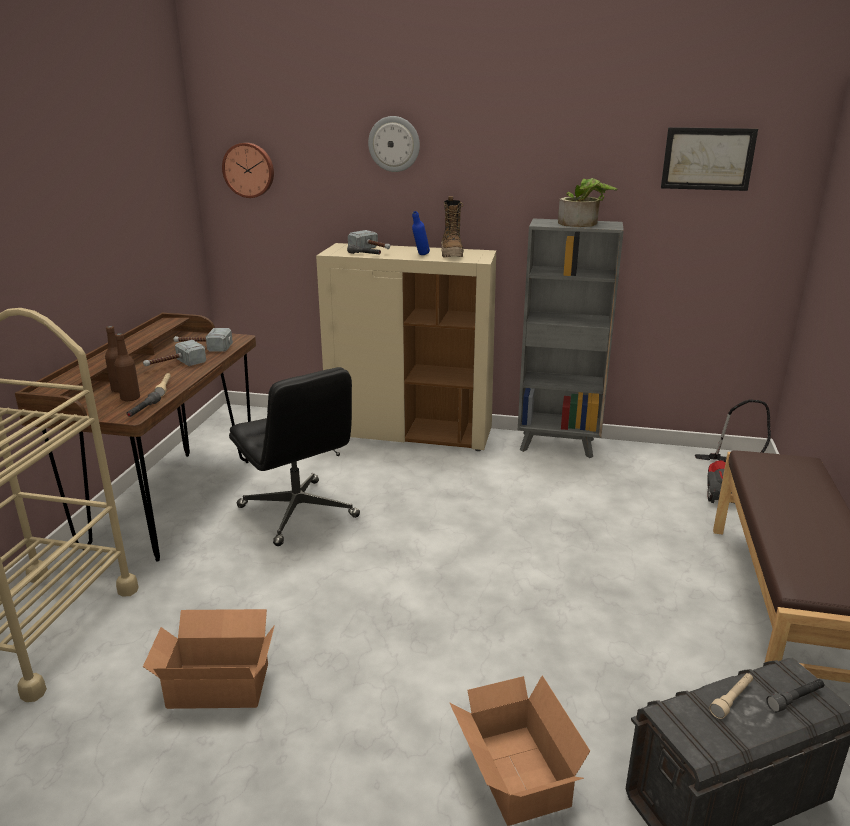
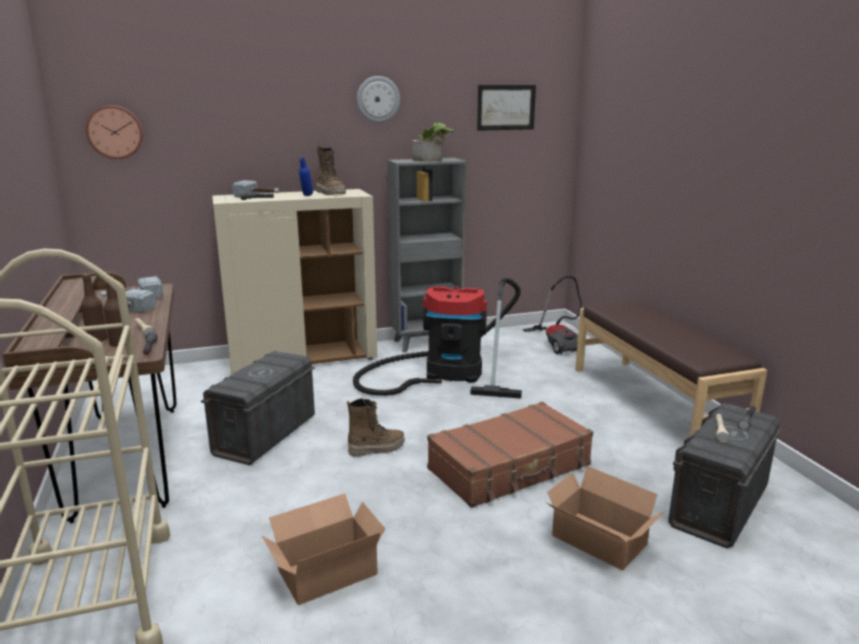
camera: 30 degrees left, 5 degrees down
black office chair [229,367,360,546] -> grey storage box [201,351,315,465]
wall clock [368,116,420,172] -> wall clock moved to [357,76,400,123]
none -> boot [347,398,405,457]
none -> vacuum cleaner [353,278,522,399]
none -> brown suitcase [427,402,593,508]

